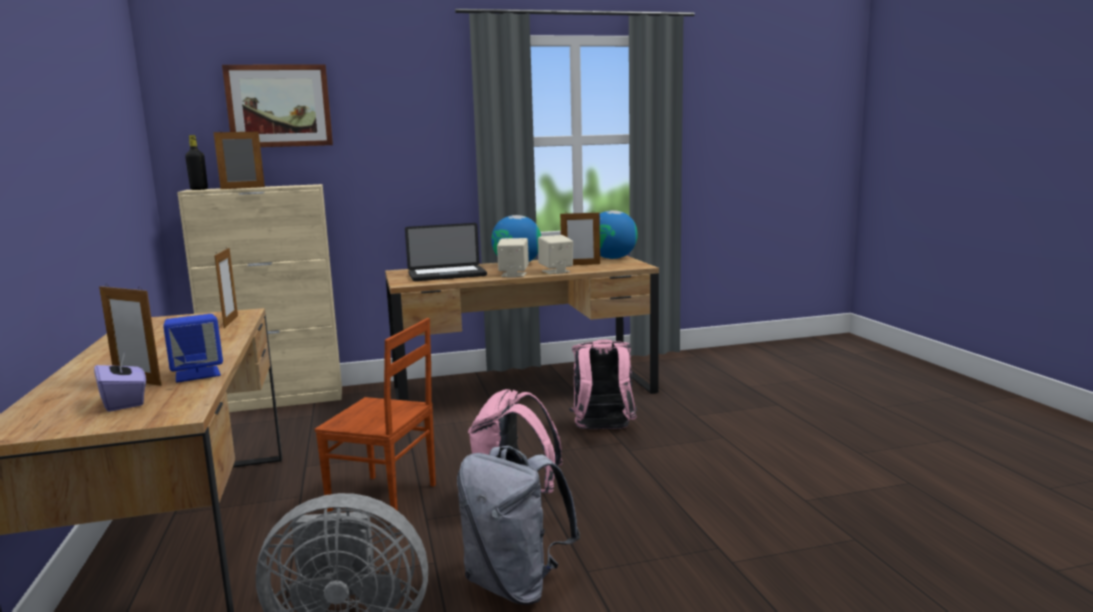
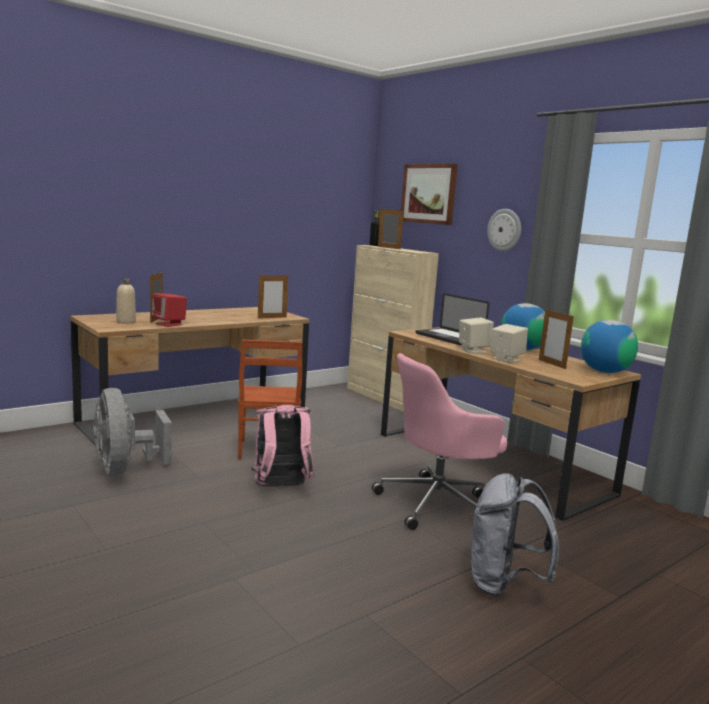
camera: 65 degrees right, 0 degrees up
purple tissue box [94,350,146,412] -> beige bottle [116,278,136,324]
blue speaker [163,314,223,383] -> red speaker [151,293,187,327]
grey backpack [457,446,580,605] -> grey backpack moved to [472,473,559,597]
pink backpack [569,339,637,429] -> pink office chair [372,353,508,530]
none -> wall clock [487,209,521,251]

